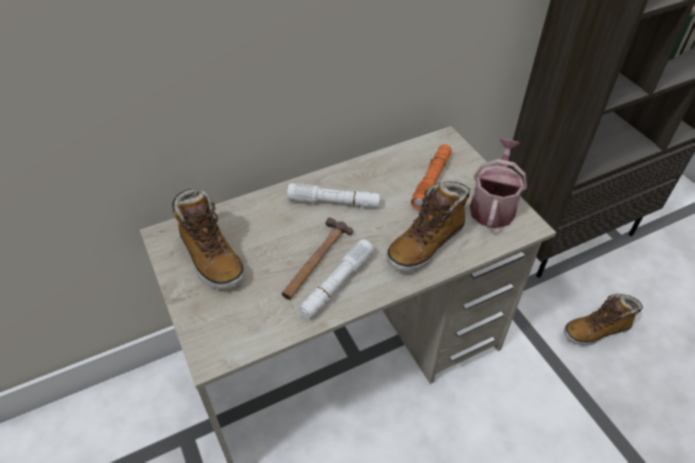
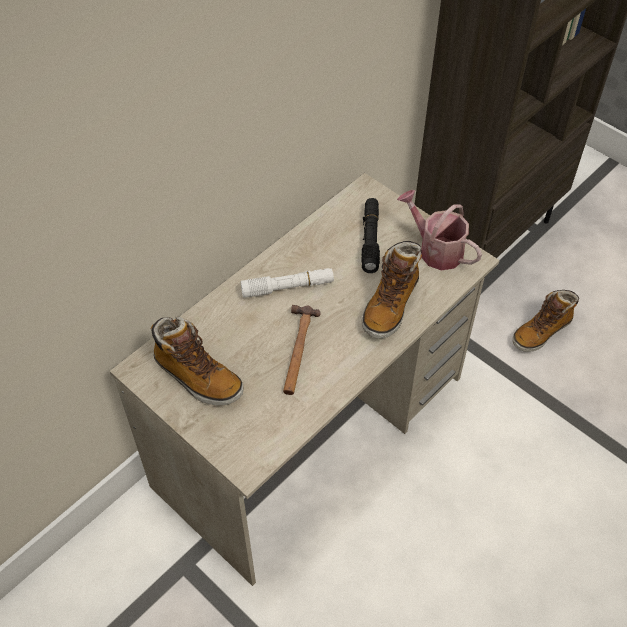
camera: 20 degrees left, 5 degrees up
white flashlight [299,239,374,319] -> none
orange flashlight [411,144,452,211] -> black flashlight [361,198,380,273]
watering can [470,139,527,229] -> watering can turned 45 degrees counterclockwise [397,190,482,270]

